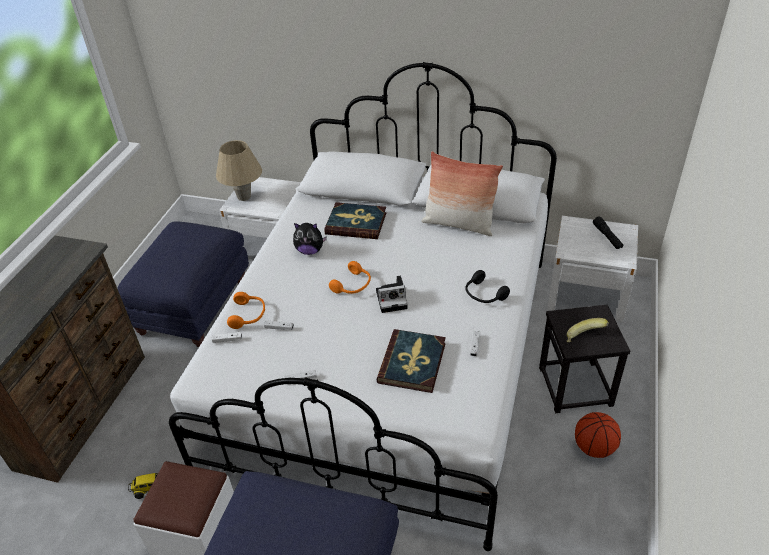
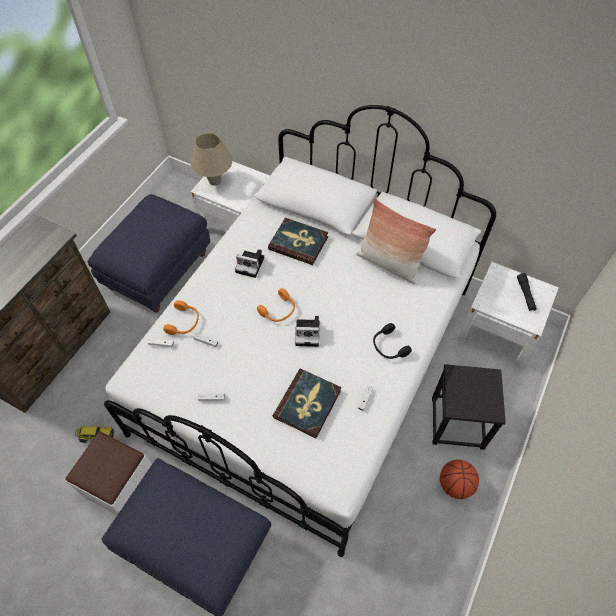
camera: 10 degrees right, 15 degrees up
plush toy [293,223,327,255] -> camera [235,249,264,278]
banana [567,318,609,342] -> none

